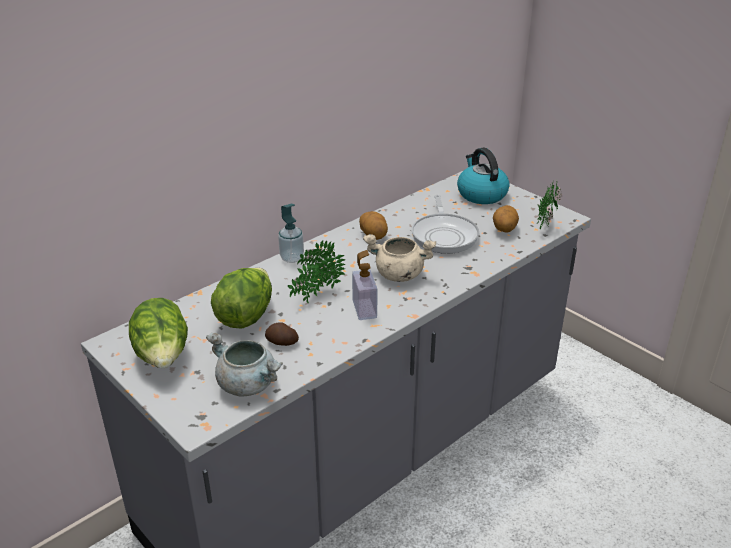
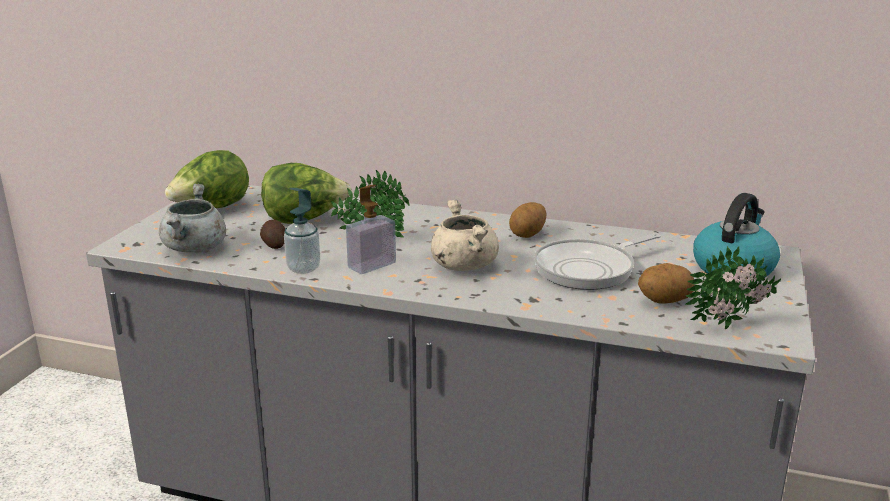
camera: 60 degrees right, 10 degrees down
soap dispenser [278,203,304,263] -> soap dispenser moved to [284,188,320,274]

